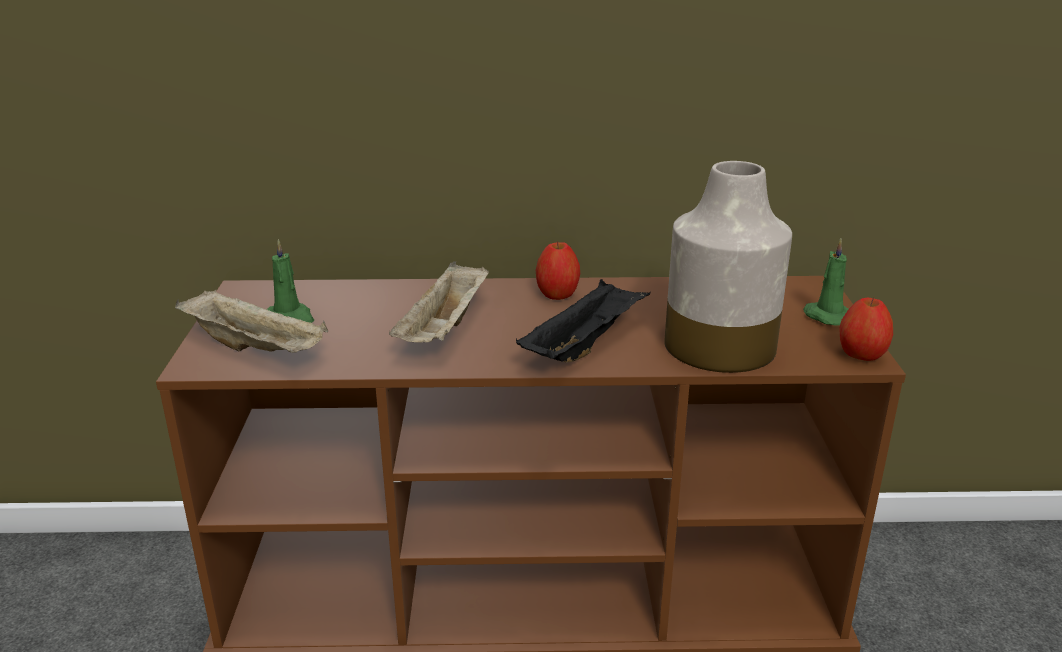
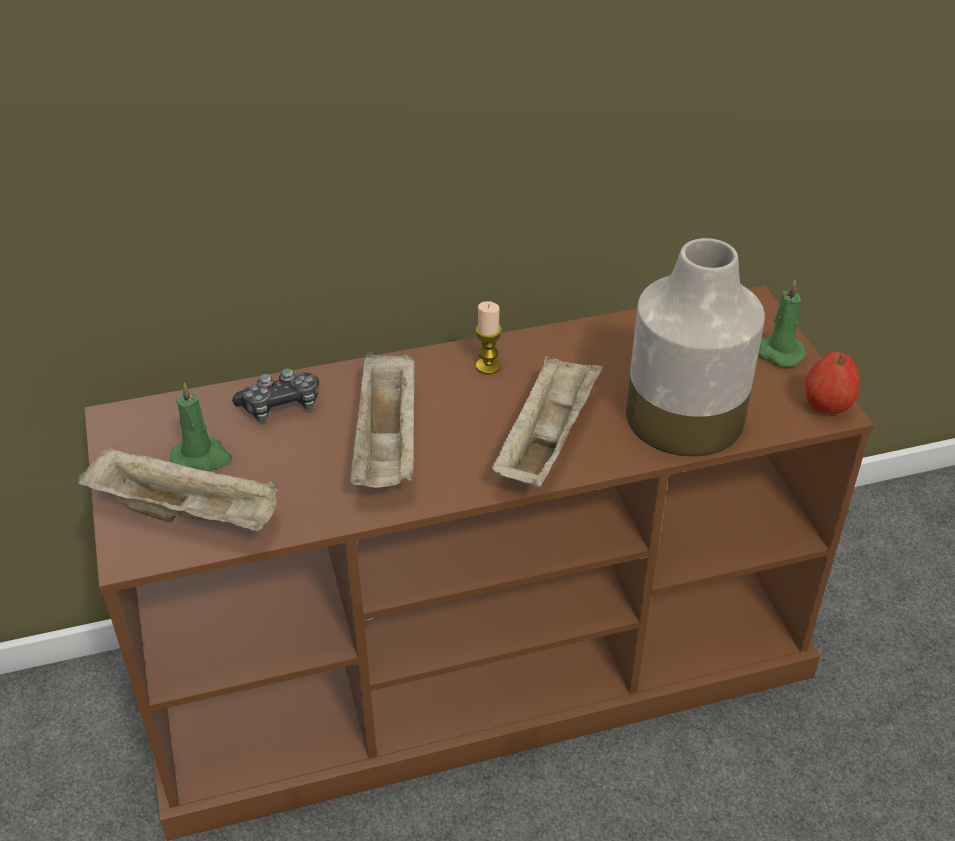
camera: 15 degrees left, 15 degrees up
black tray [516,279,650,363] -> beige tray [491,355,603,487]
apple [536,242,580,300] -> candle [475,301,502,375]
none -> game controller [232,368,319,422]

